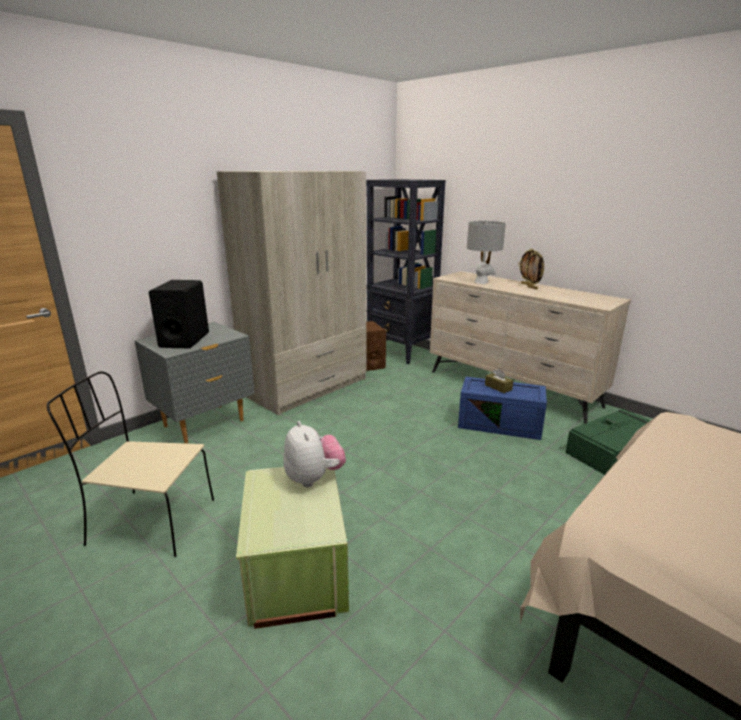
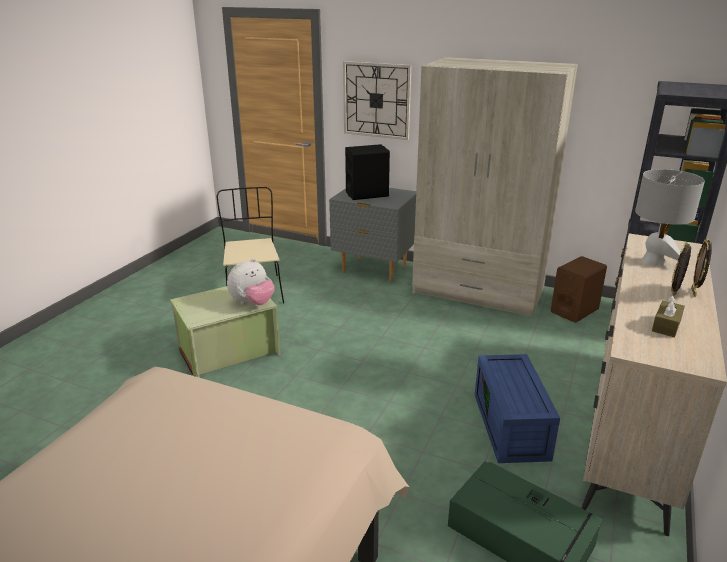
camera: 70 degrees right, 5 degrees up
brown tissue box [485,368,513,393] -> brown tissue box moved to [652,295,685,337]
none -> wall clock [343,61,412,140]

